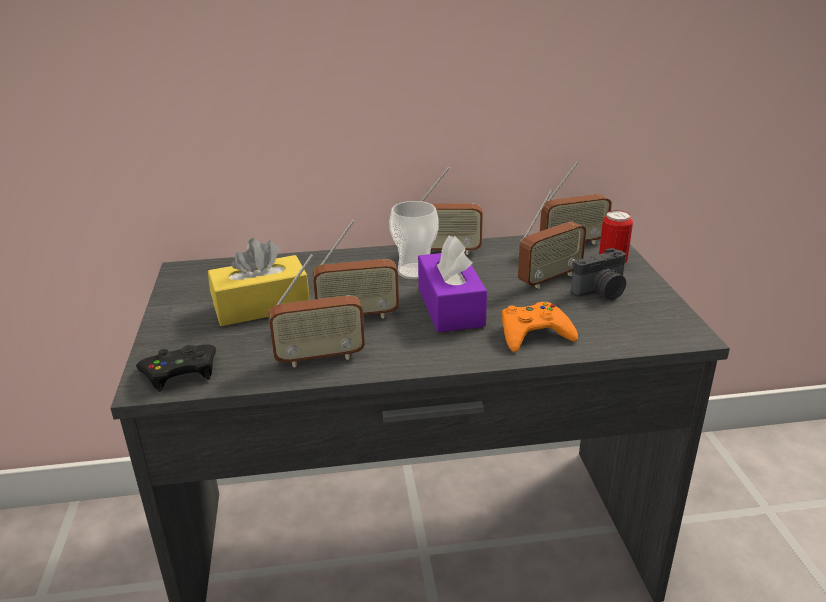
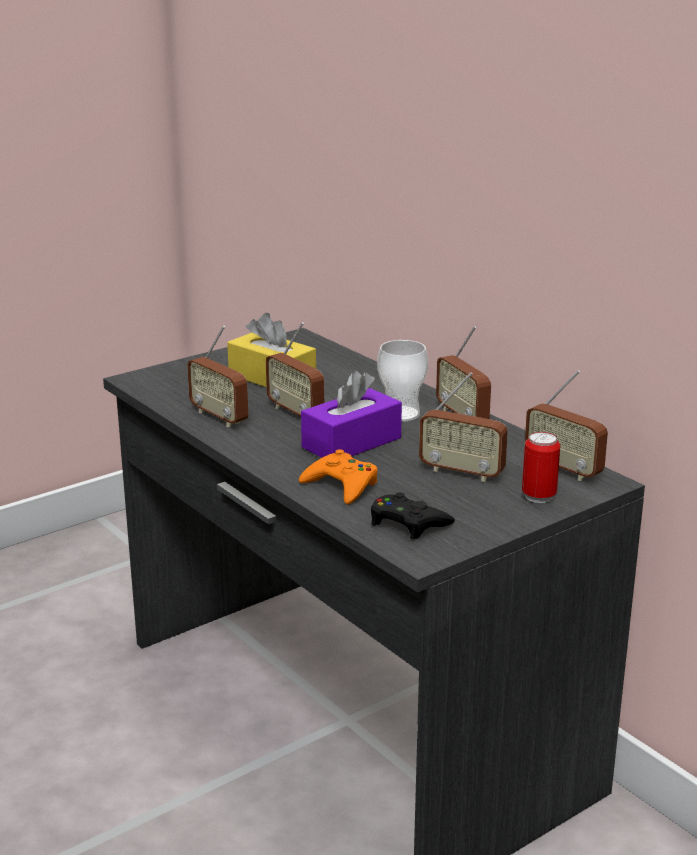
camera: 60 degrees right, 5 degrees down
black game controller [136,344,216,392] -> black game controller moved to [371,492,455,539]
camera [571,248,626,300] -> none

